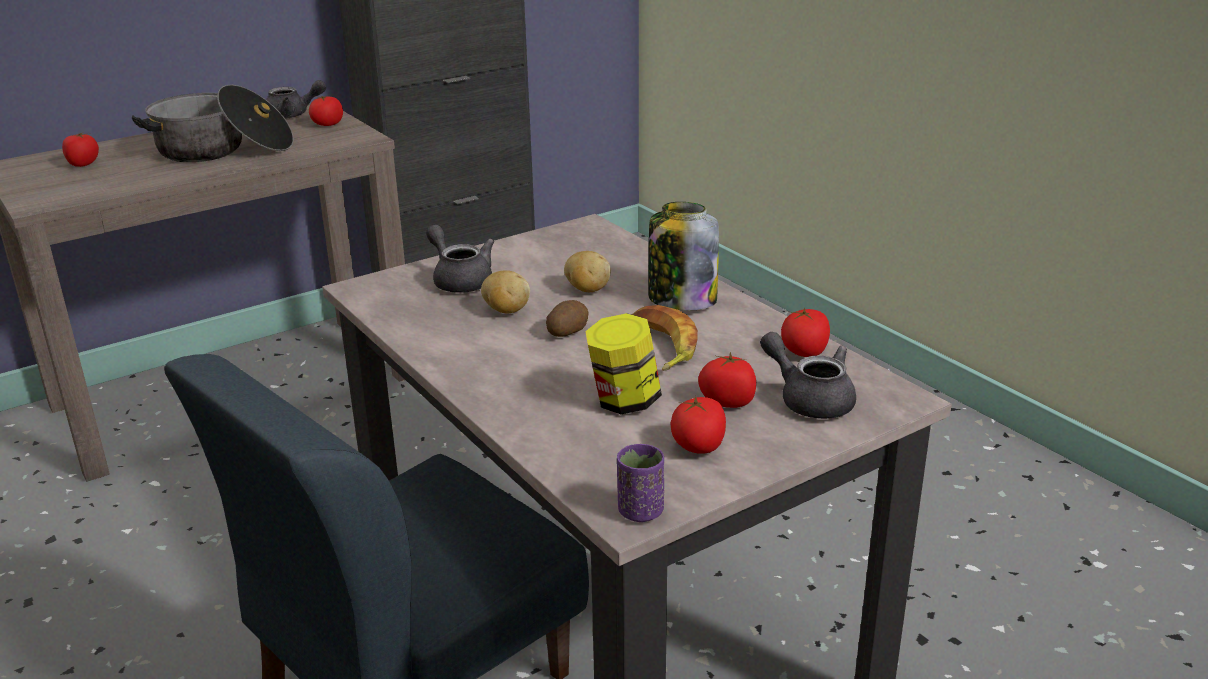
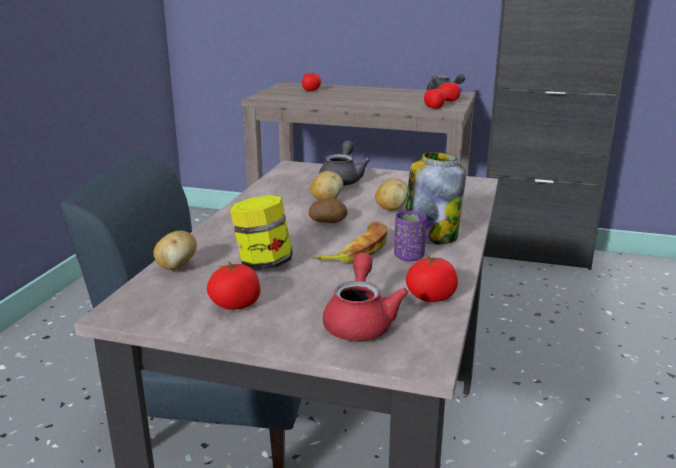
camera: 50 degrees right, 5 degrees down
cooking pot [132,85,294,162] -> none
purple cup [617,444,664,522] -> purple cup moved to [394,211,427,262]
tomato [698,352,756,408] -> tomato moved to [424,88,446,109]
grey teapot [760,332,856,419] -> red teapot [323,253,409,341]
none -> potato [153,231,197,270]

